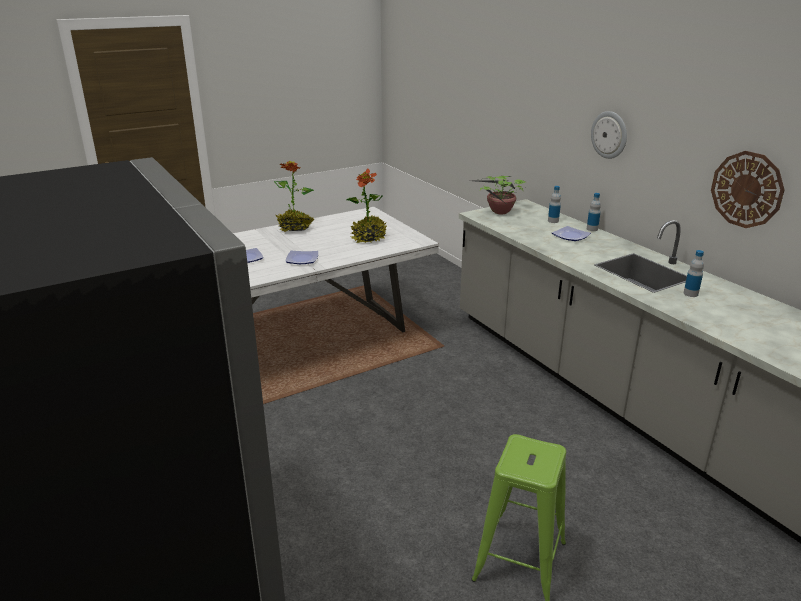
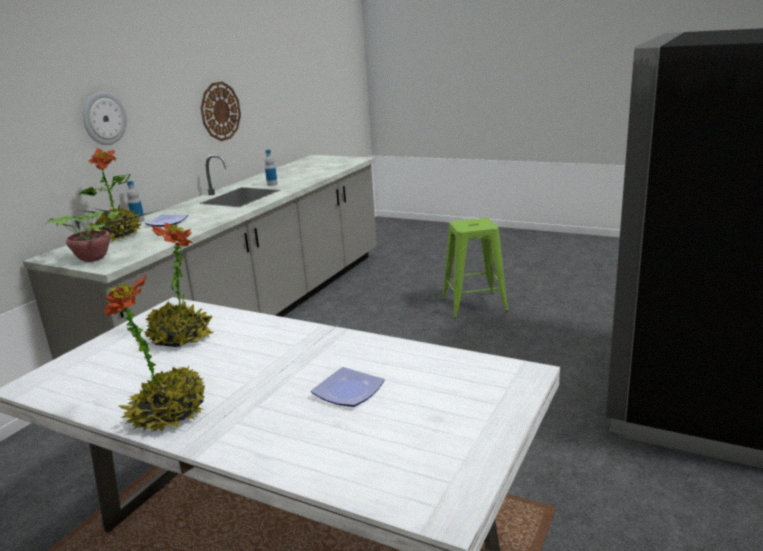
camera: 120 degrees left, 5 degrees down
plate [285,250,318,264] -> none
bottle [548,186,561,223] -> potted plant [79,148,141,242]

